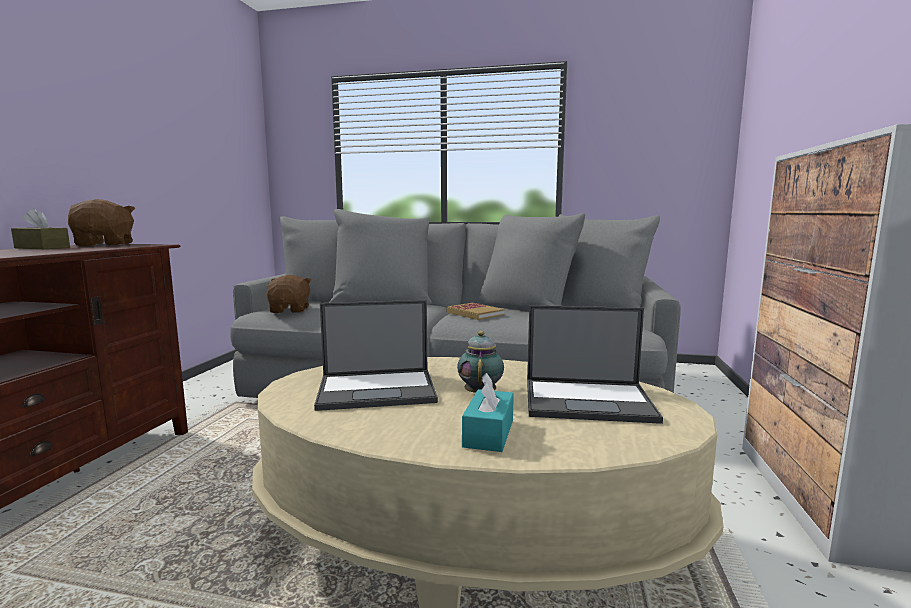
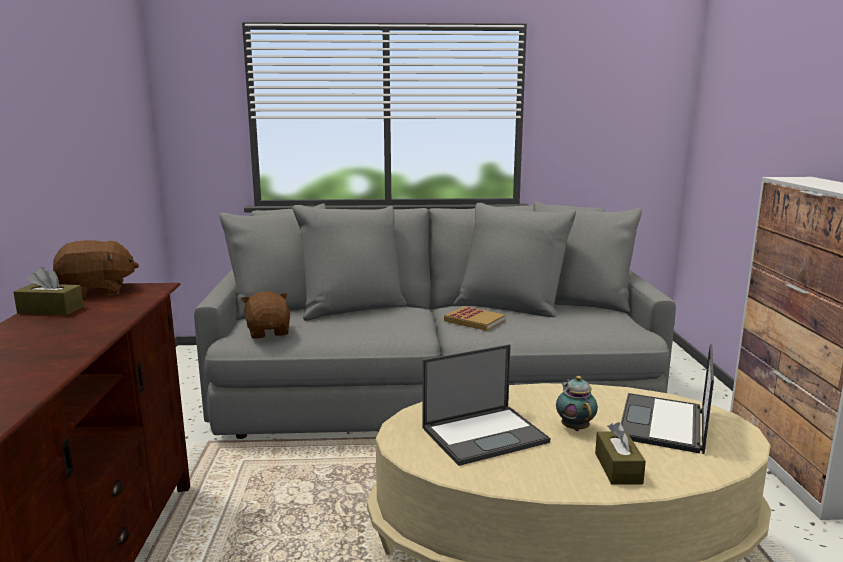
camera: 15 degrees left, 5 degrees up
brown plush toy [68,199,135,246] -> brown plush toy turned 105 degrees clockwise [53,240,139,297]
turquoise tissue box [462,373,514,452] -> brown tissue box [595,422,646,485]
laptop [527,305,663,424] -> laptop turned 120 degrees clockwise [621,344,714,454]

